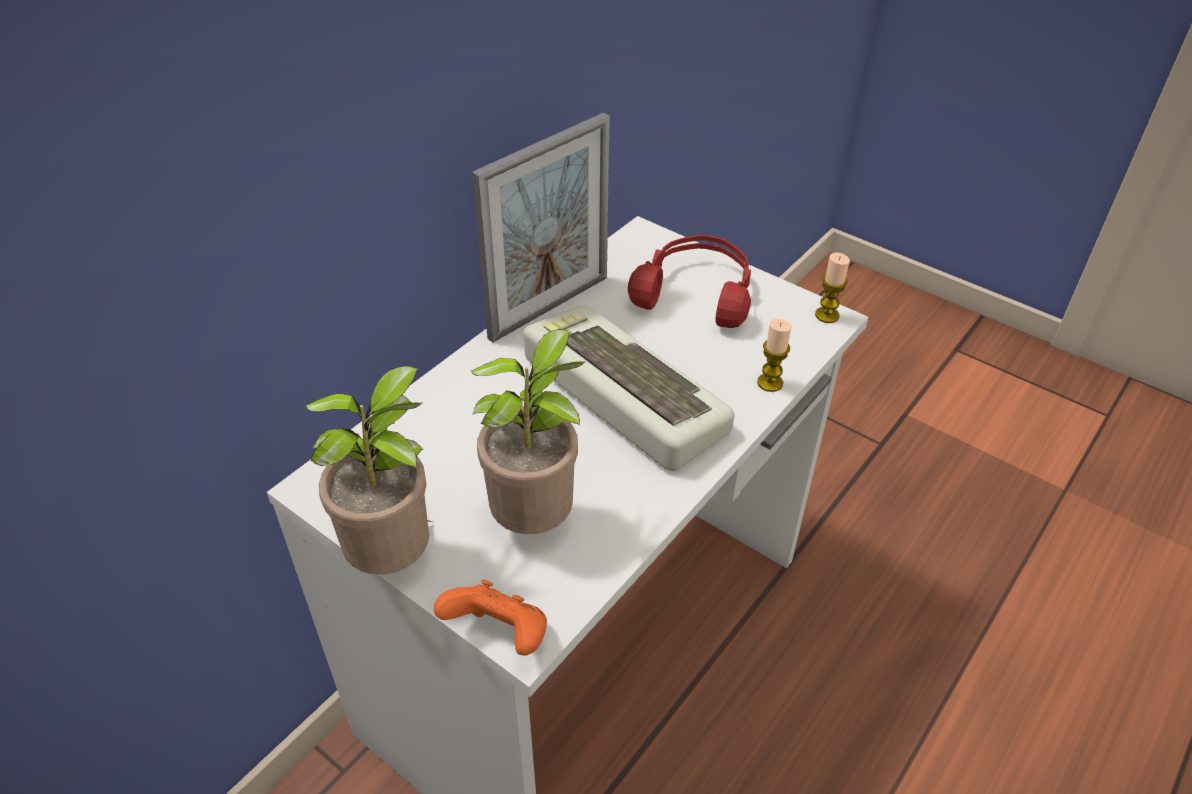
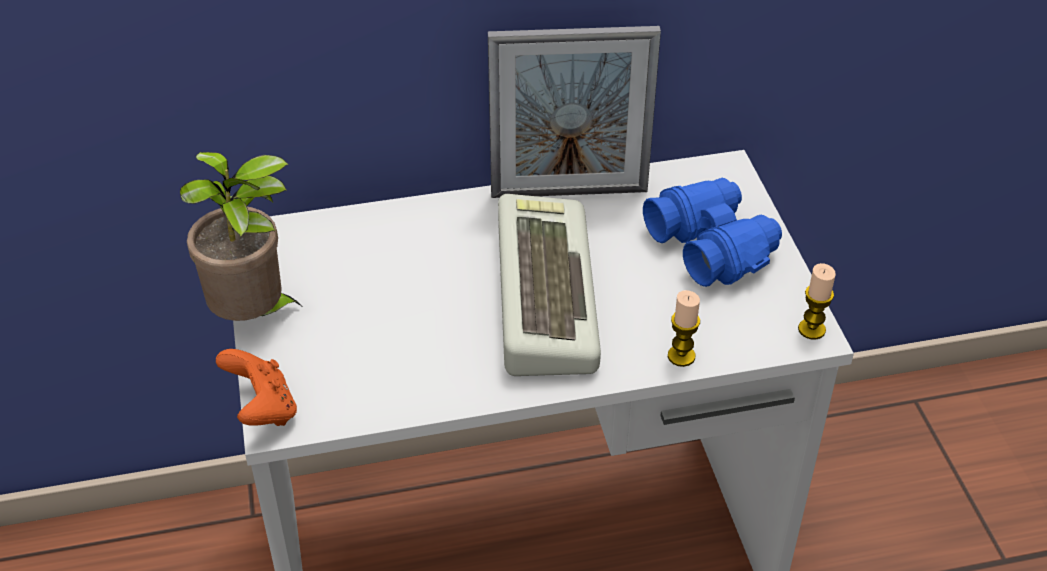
camera: 40 degrees right, 0 degrees up
potted plant [471,329,586,534] -> none
red headphones [628,235,751,328] -> blue binoculars [643,178,782,287]

